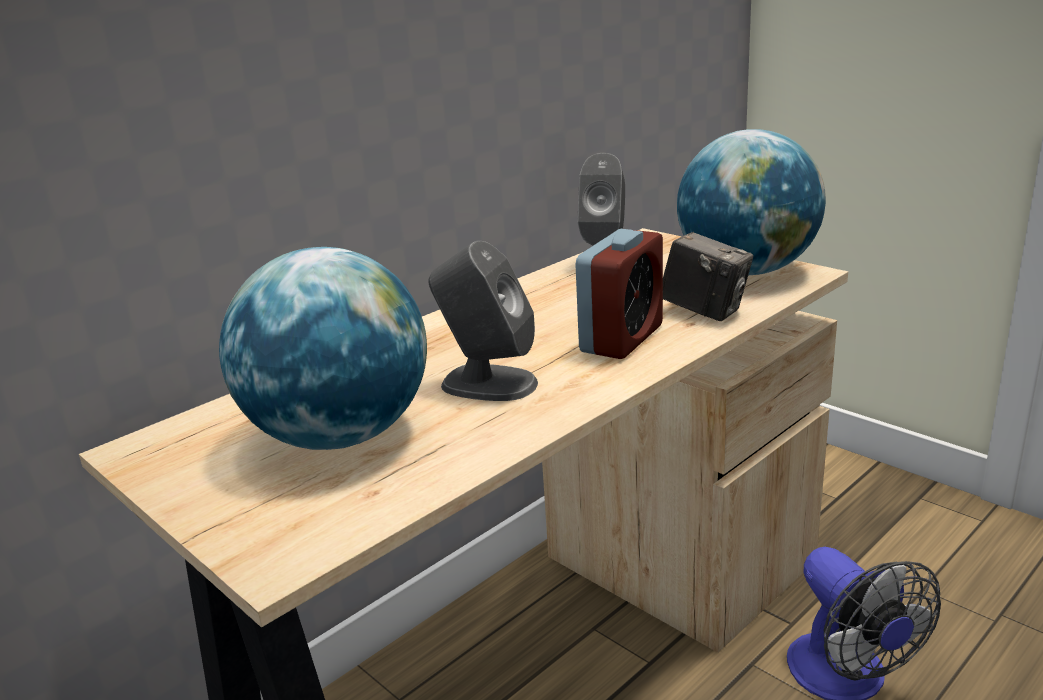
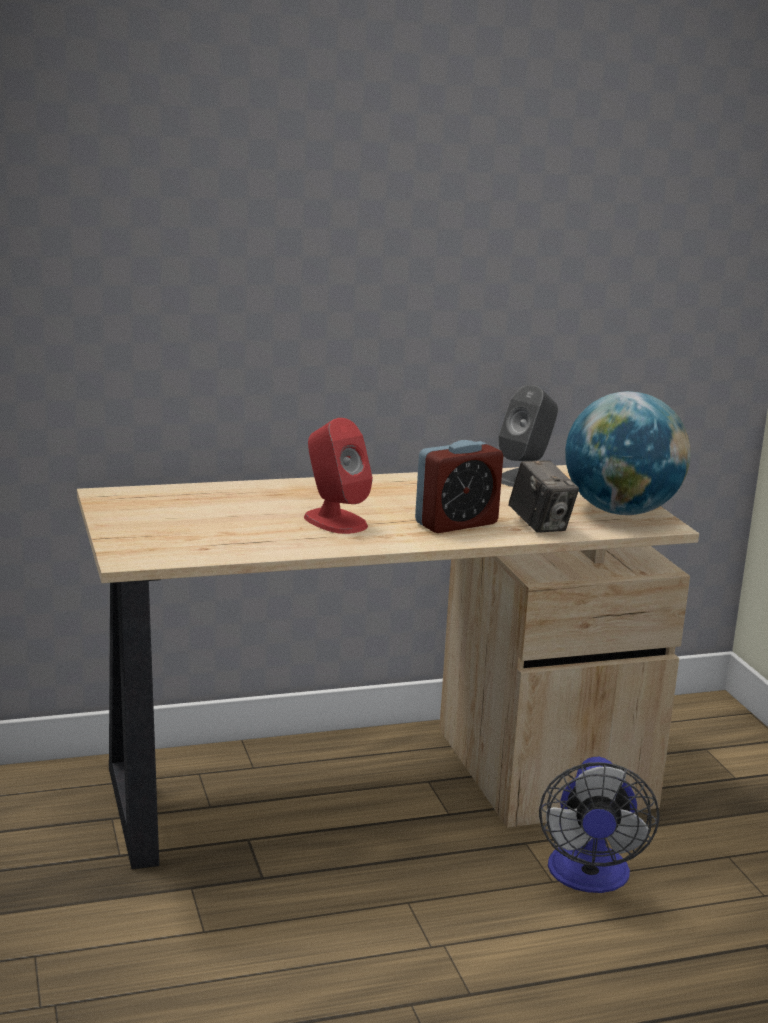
camera: 25 degrees right, 5 degrees down
globe [219,247,427,450] -> none
grey speaker [428,241,538,401] -> red speaker [304,418,373,534]

